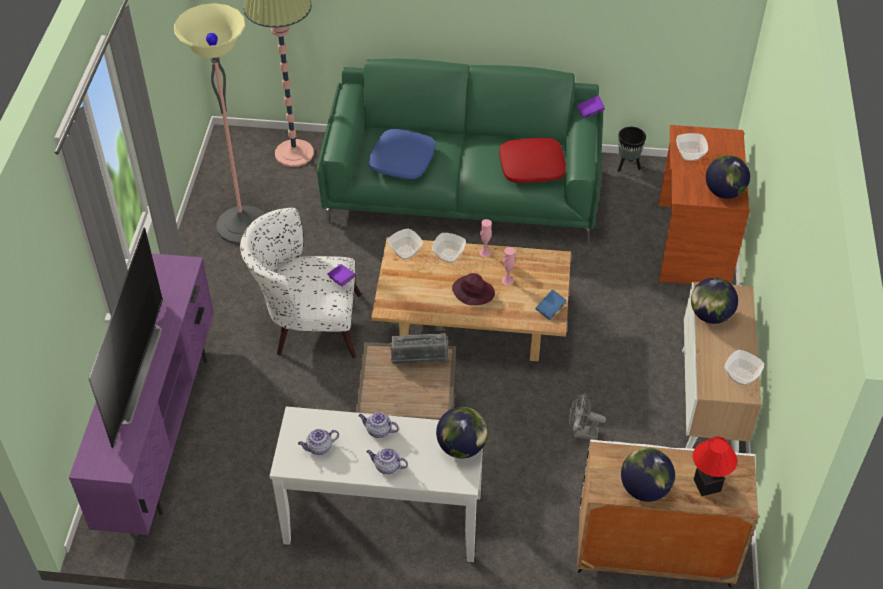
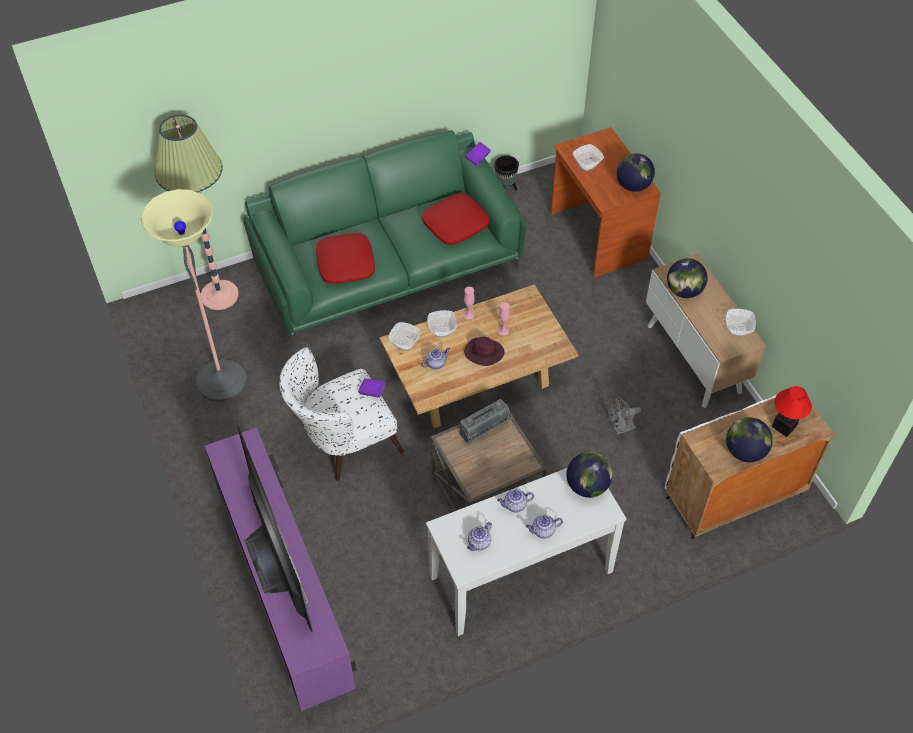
camera: 30 degrees left, 5 degrees up
blue pillow [368,129,436,179] -> red pillow [316,233,375,284]
blue book [535,290,566,320] -> none
none -> teapot [421,348,450,369]

